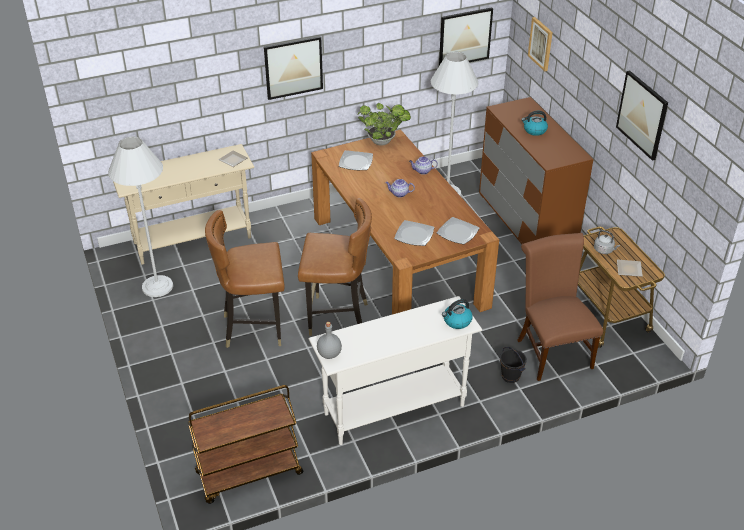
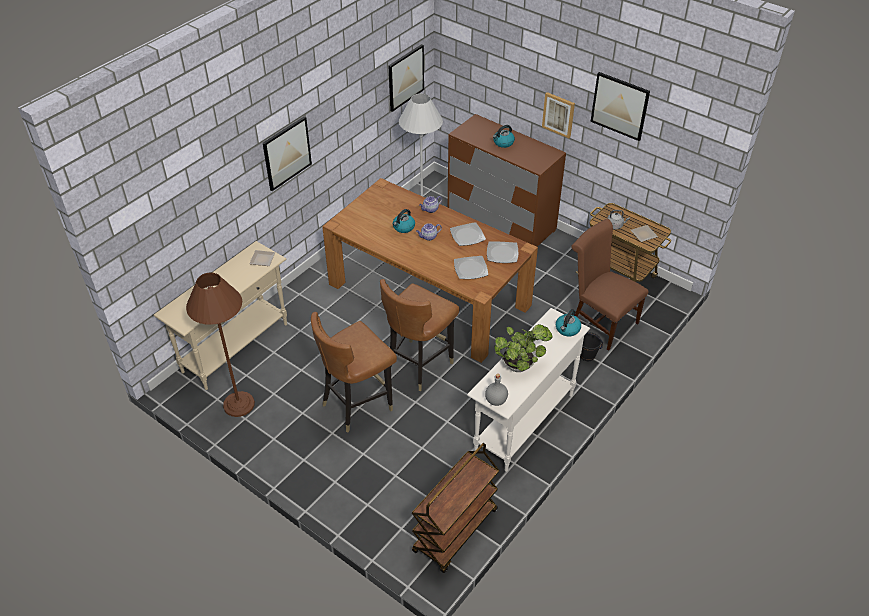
camera: 30 degrees left, 5 degrees up
white floor lamp [108,136,173,297] -> brown floor lamp [186,273,255,417]
brown chair [298,198,372,336] -> brown chair turned 150 degrees clockwise [380,279,460,391]
plate [339,150,373,170] -> plate moved to [450,222,486,246]
potted plant [358,103,411,146] -> potted plant moved to [494,324,553,372]
picture [528,17,553,72] -> picture moved to [542,92,575,138]
none -> kettle [393,209,415,233]

